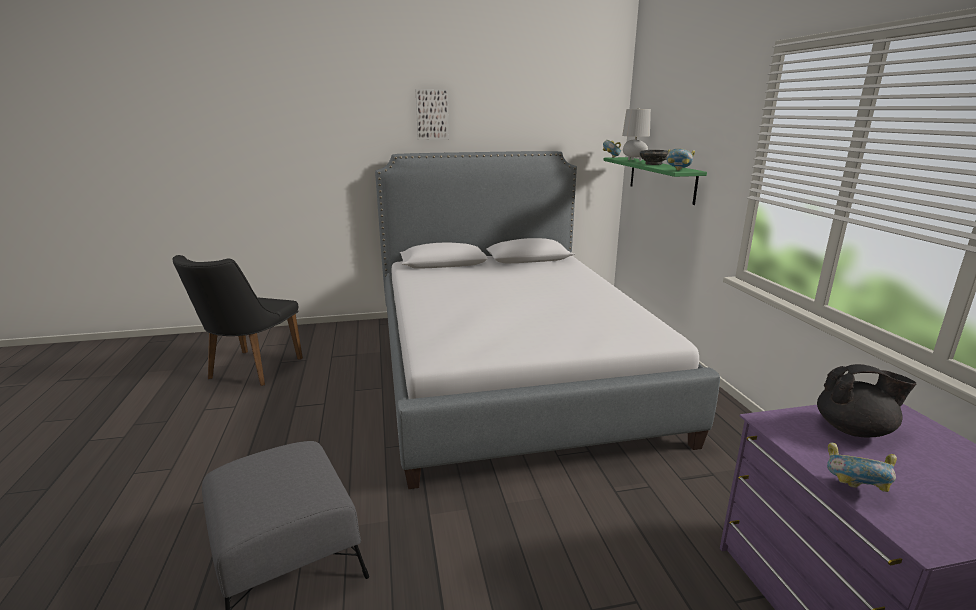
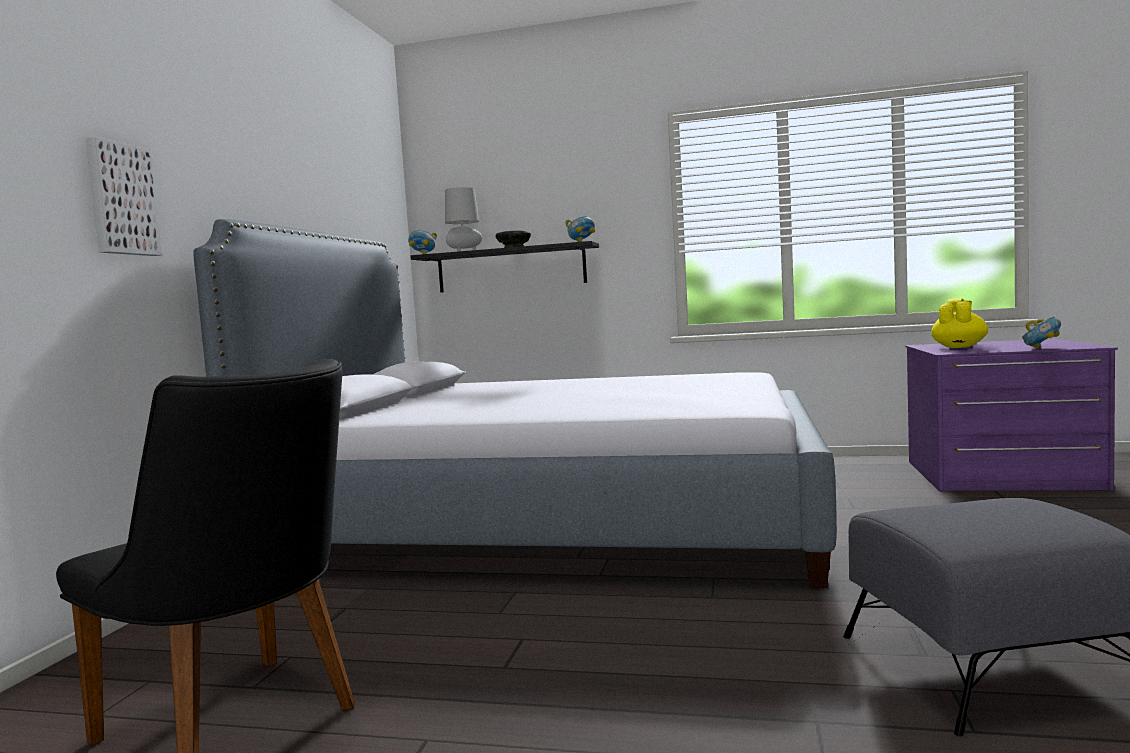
camera: 65 degrees left, 15 degrees down
picture [415,89,449,140] -> picture moved to [85,136,163,256]
green shelf [603,157,707,205] -> black shelf [410,241,599,293]
black teapot [817,364,916,437] -> yellow teapot [931,298,988,348]

